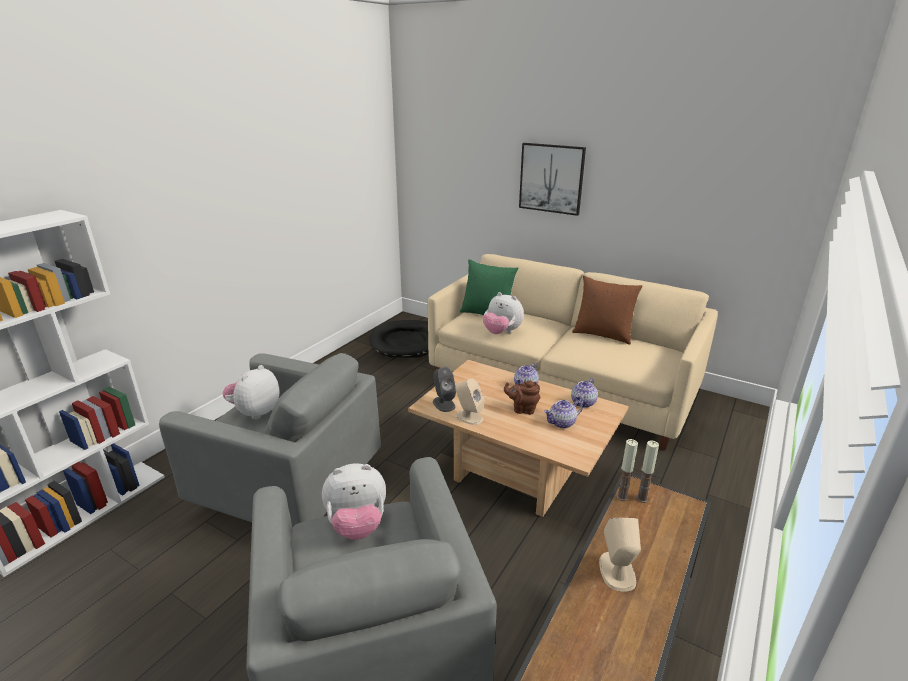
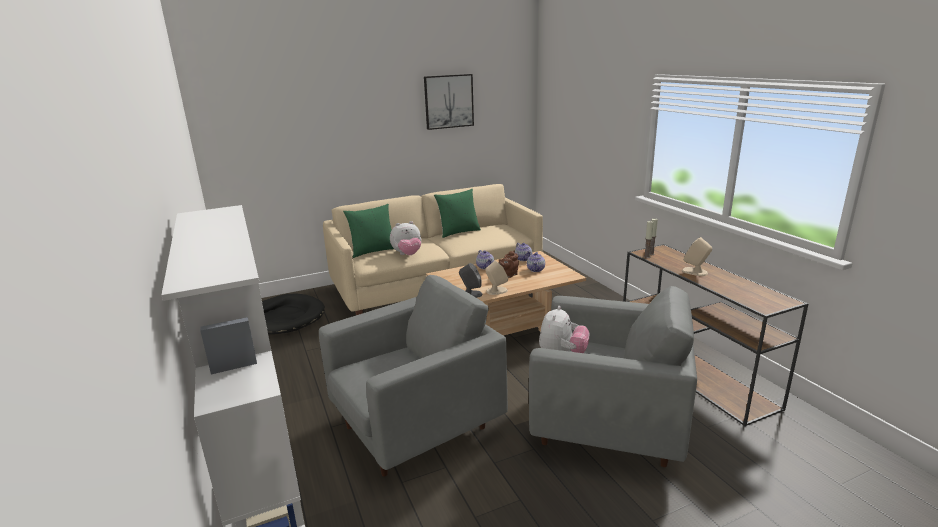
camera: 55 degrees left, 5 degrees down
plush toy [222,365,279,419] -> none
picture [519,143,586,216] -> picture moved to [424,74,474,130]
brown pillow [572,276,643,345] -> green pillow [434,189,481,238]

